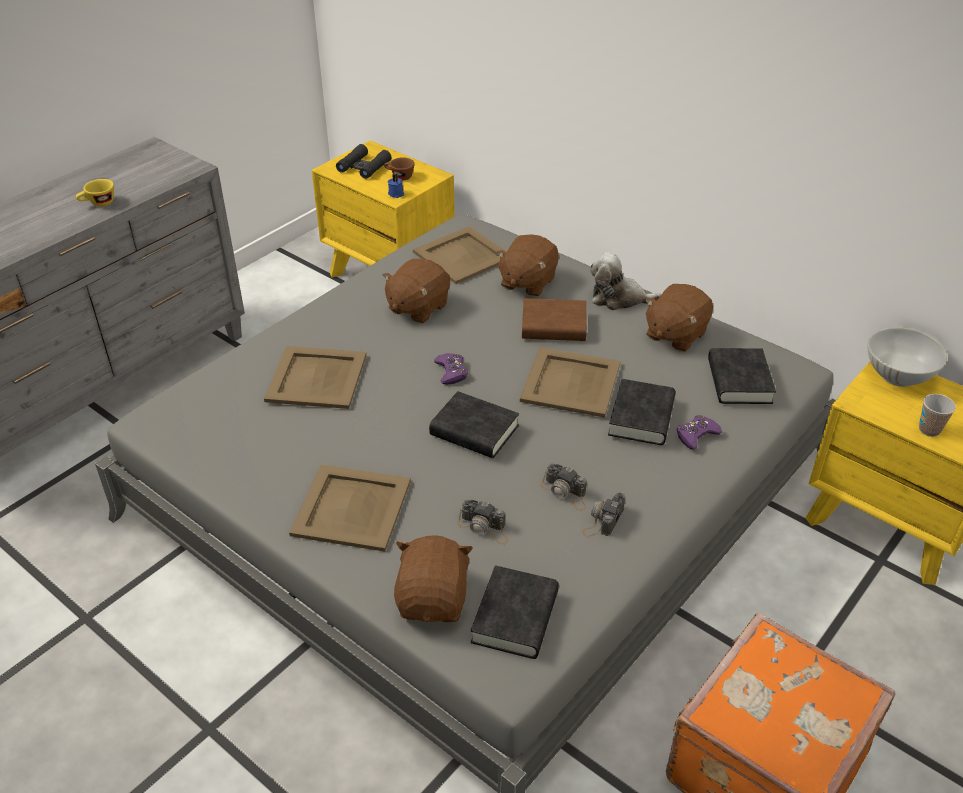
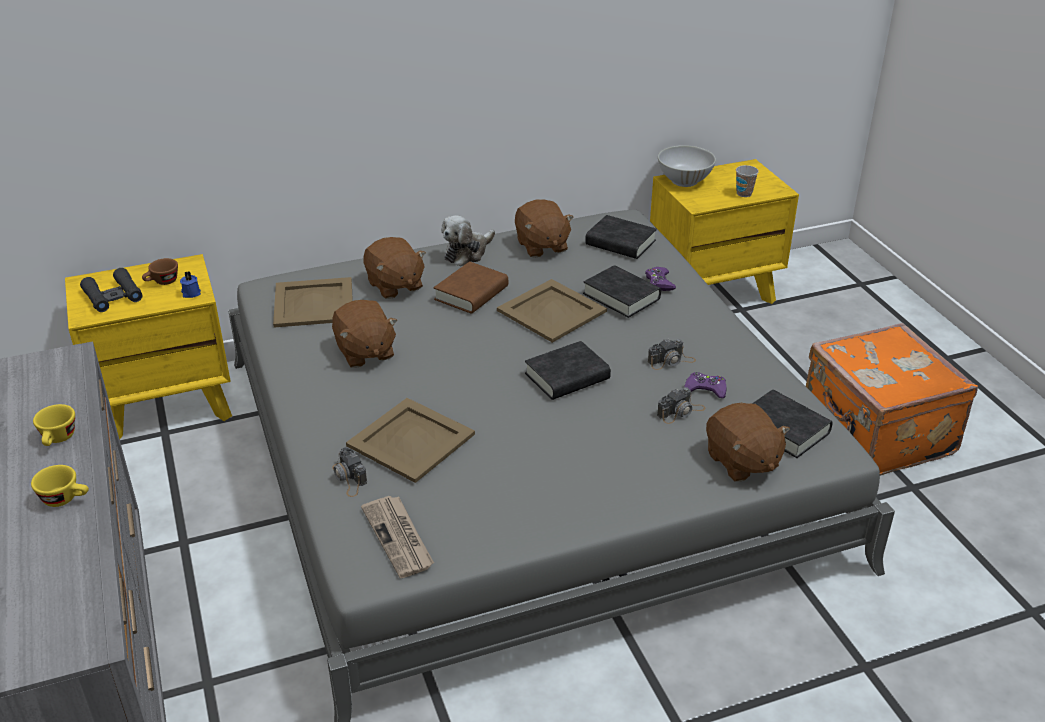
camera: 60 degrees left, 5 degrees down
beige tray [289,465,411,552] -> none
brown plush toy [394,535,473,622] -> brown plush toy turned 150 degrees counterclockwise [706,403,790,482]
purple game controller [434,353,468,385] -> purple game controller moved to [684,372,727,398]
camera [582,492,625,537] -> camera moved to [332,447,367,497]
none -> yellow cup [31,465,89,507]
none -> newspaper [361,496,434,578]

